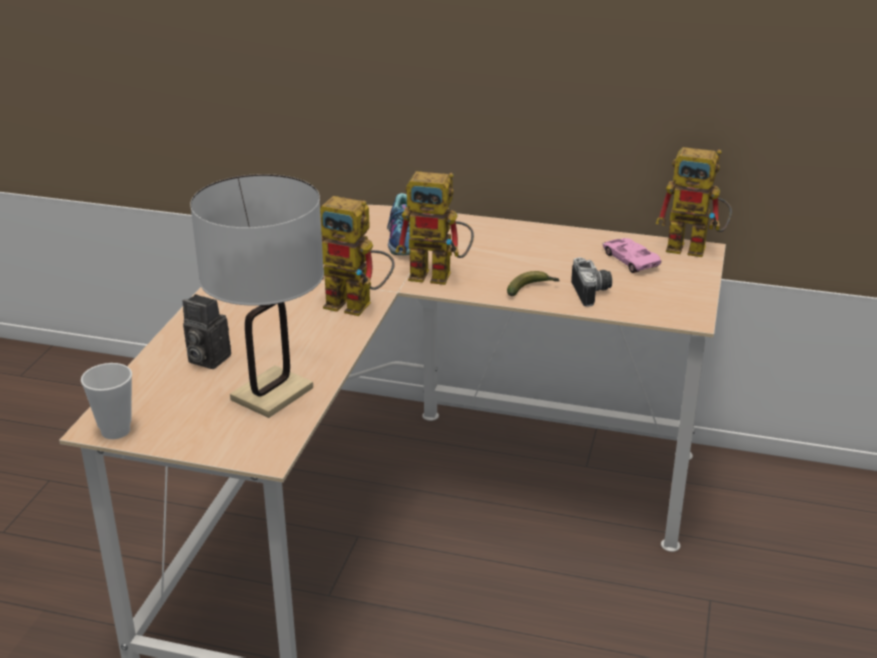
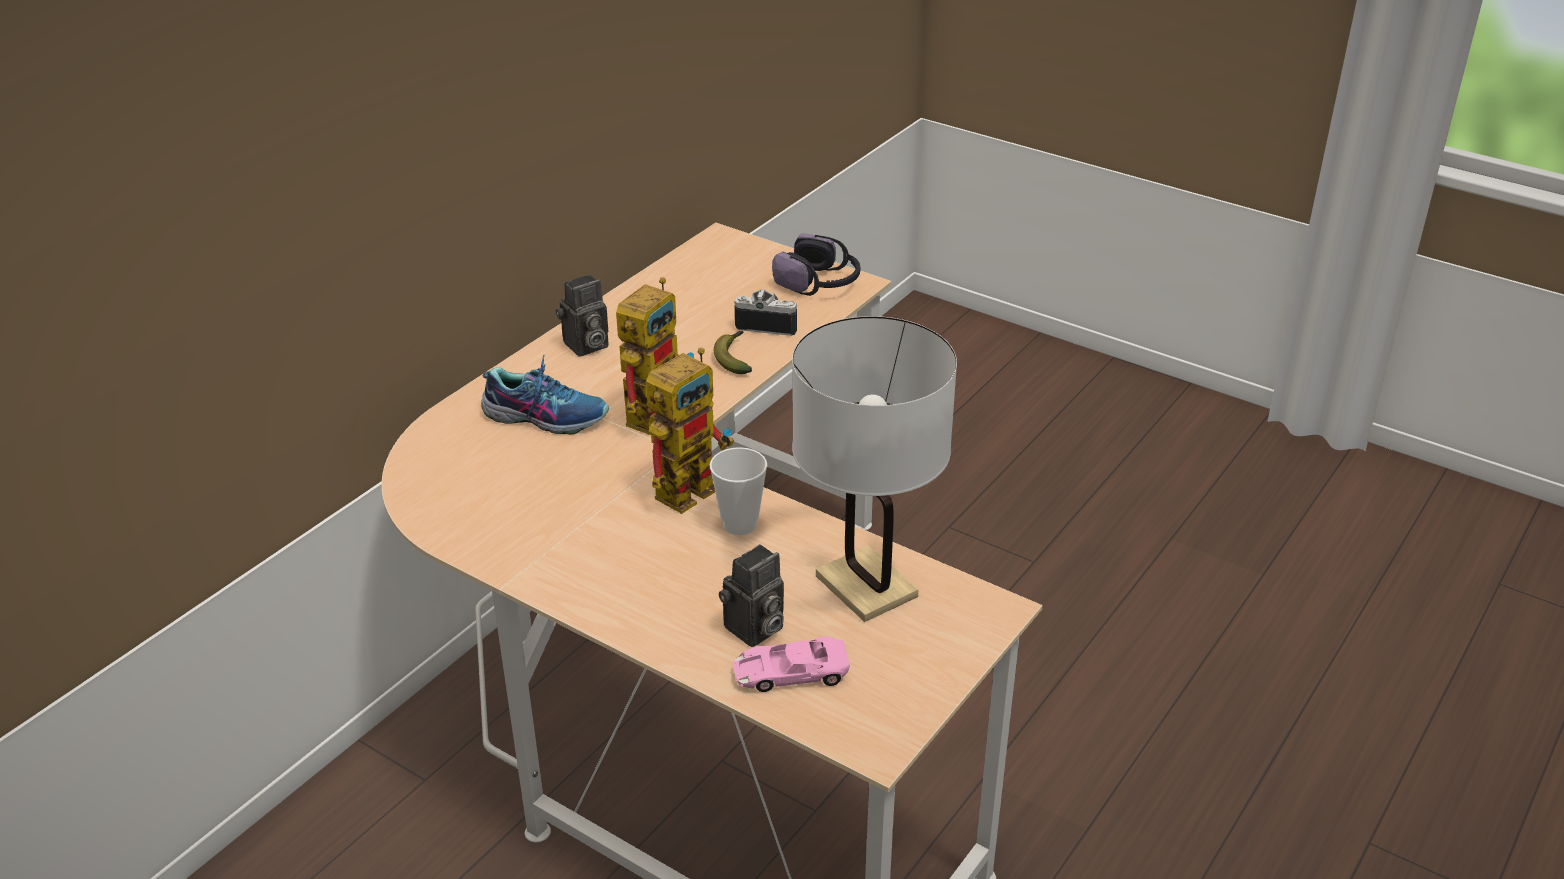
camera: 70 degrees left, 5 degrees up
cup [81,363,132,439] -> cup moved to [710,447,767,535]
pink toy car [603,238,661,273] -> pink toy car moved to [733,636,850,692]
toy robot [656,147,732,257] -> none
none -> camera [556,274,609,357]
none -> headphones [772,233,860,296]

